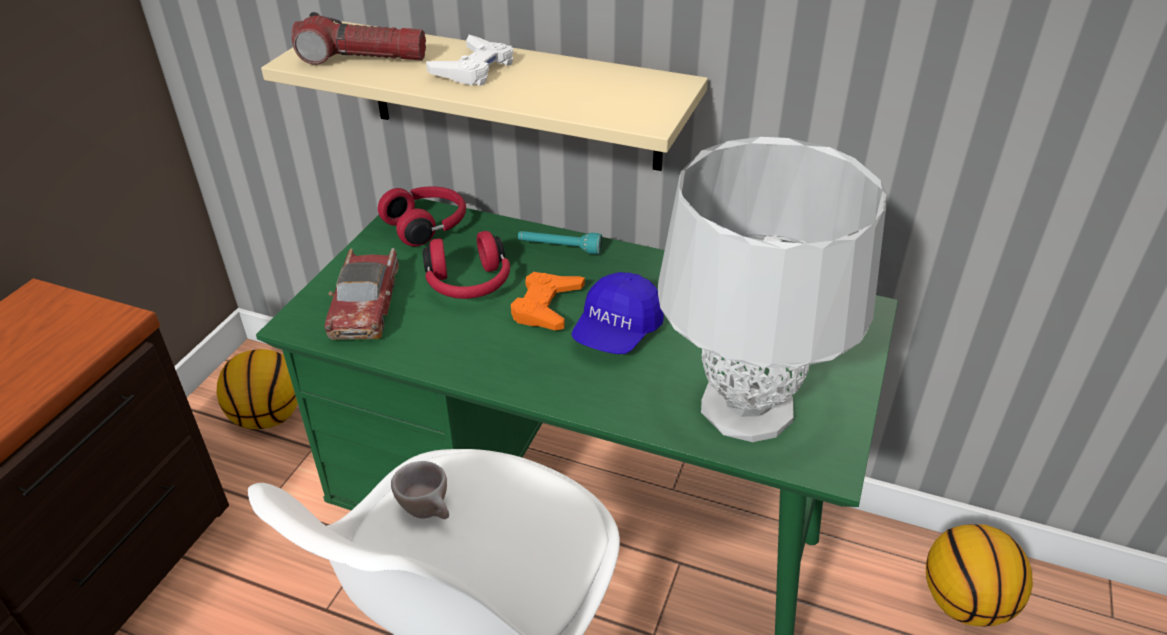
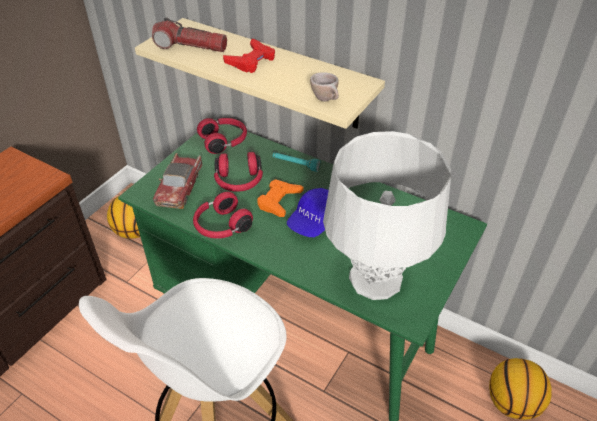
camera: 10 degrees right, 5 degrees up
beige cup [391,461,449,519] -> beige cup moved to [310,73,339,102]
white game controller [426,35,513,86] -> red game controller [223,38,275,73]
none -> red headphones [193,191,253,239]

